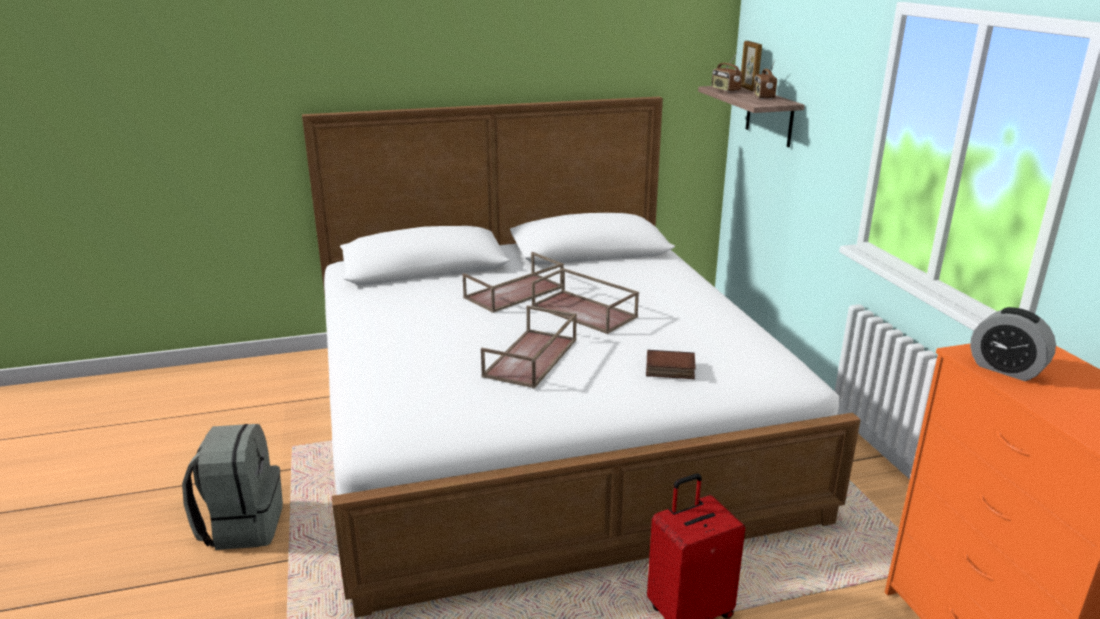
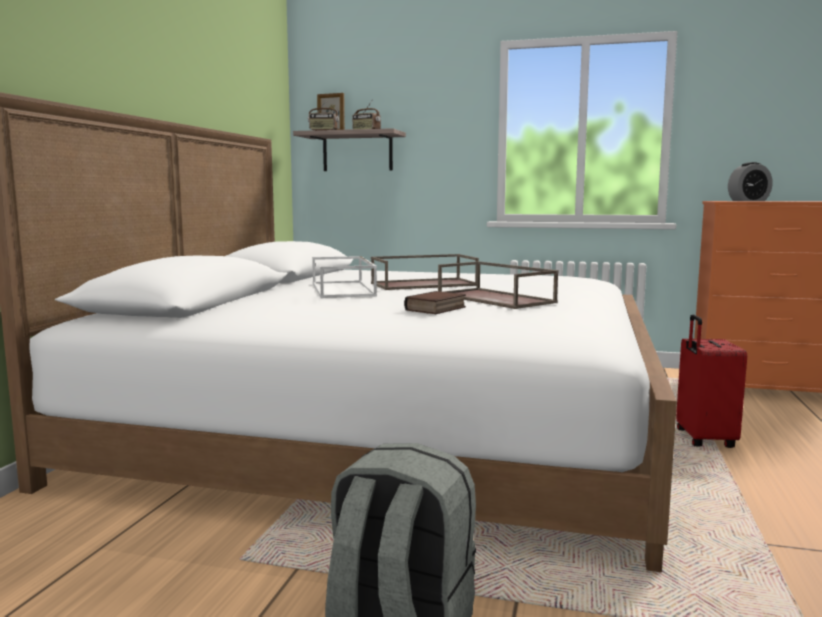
camera: 60 degrees left, 15 degrees down
brown tray [463,252,564,313] -> white tray [312,256,377,298]
book [646,350,696,379] -> book moved to [404,291,466,314]

